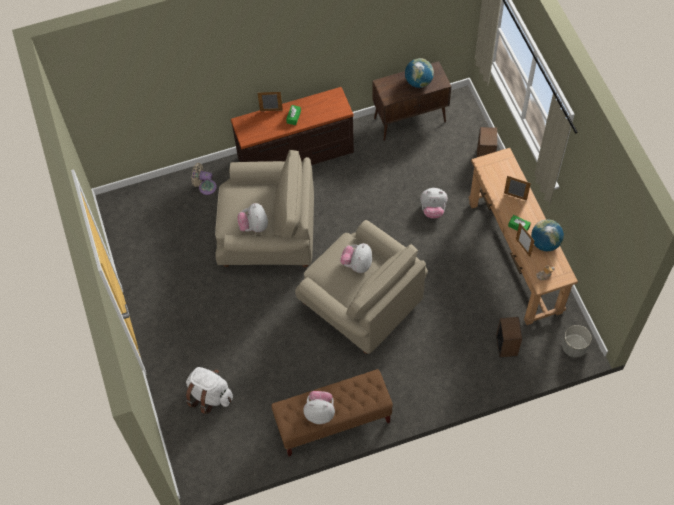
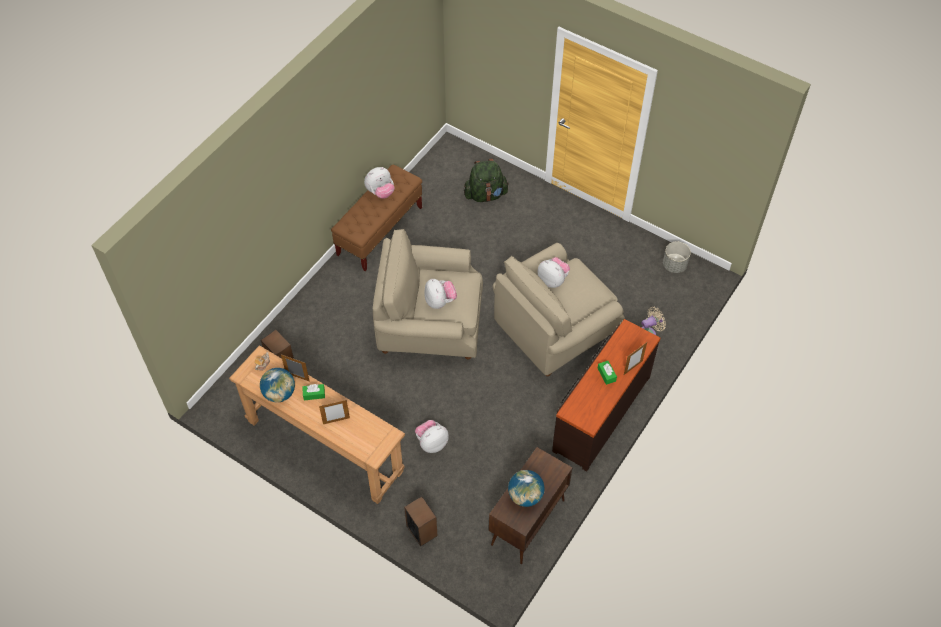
camera: 140 degrees right, 5 degrees down
white backpack [186,367,233,414] -> green backpack [464,159,509,202]
grey planter [562,325,591,357] -> grey planter moved to [663,241,691,273]

